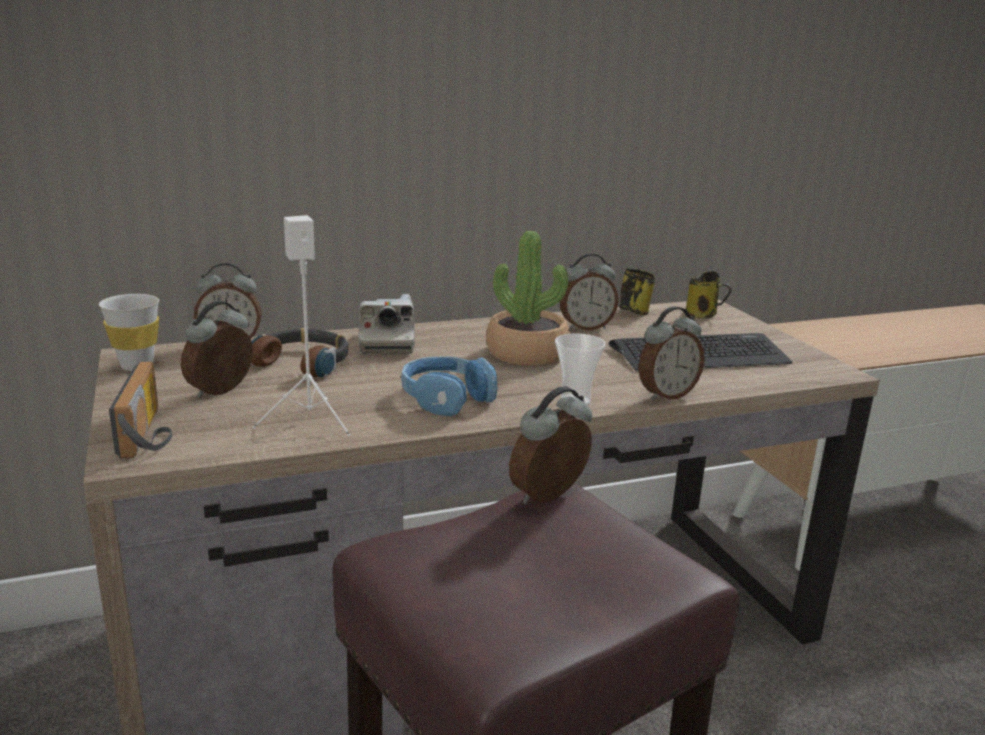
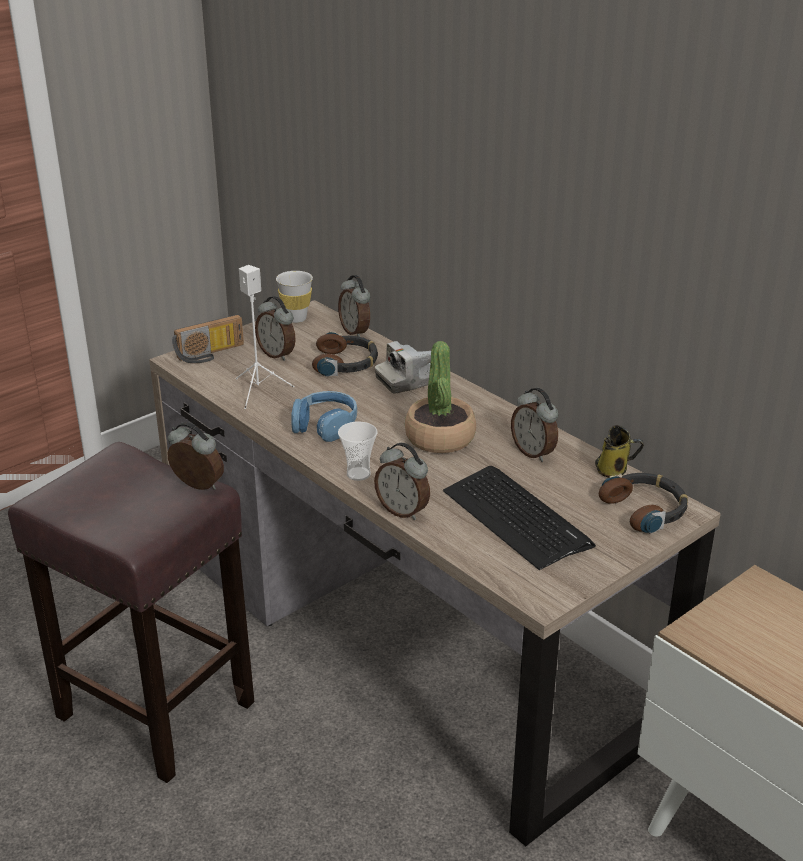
camera: 70 degrees right, 10 degrees up
alarm clock [181,301,253,398] -> alarm clock turned 150 degrees counterclockwise [255,296,296,361]
mug [686,271,732,318] -> headphones [599,473,688,534]

